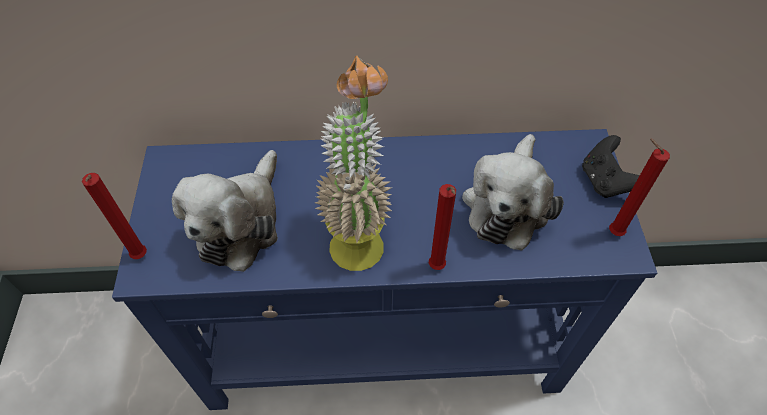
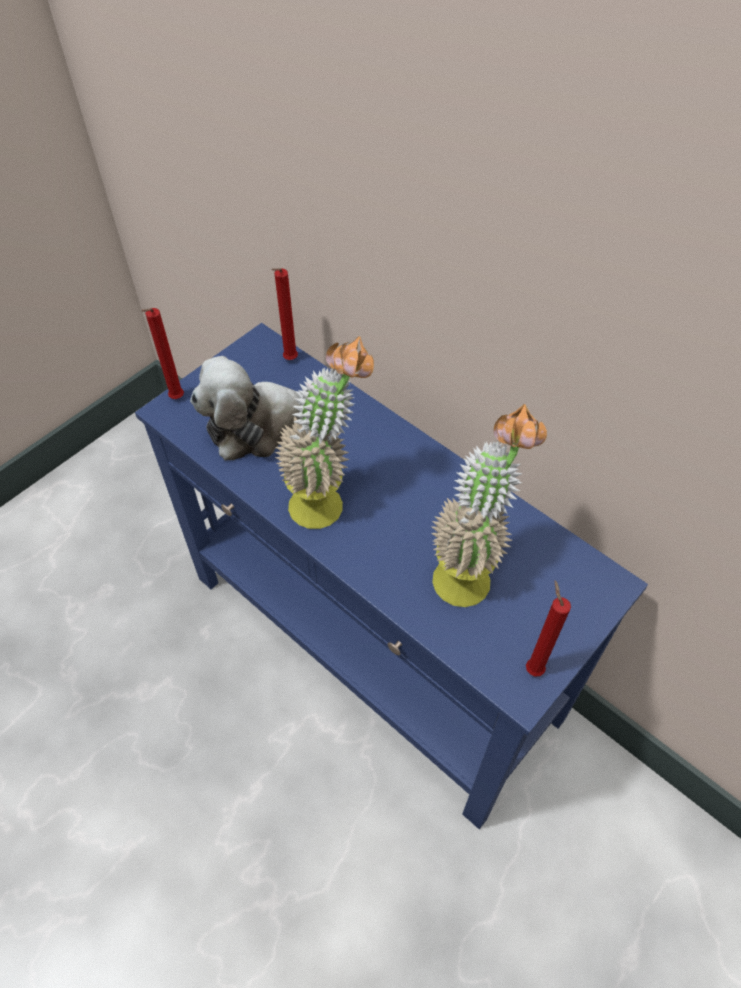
camera: 45 degrees right, 0 degrees up
red candle [429,184,456,270] -> red candle moved to [271,268,298,360]
plush toy [462,134,564,251] -> potted plant [431,404,547,607]
black game controller [582,135,640,198] -> none

